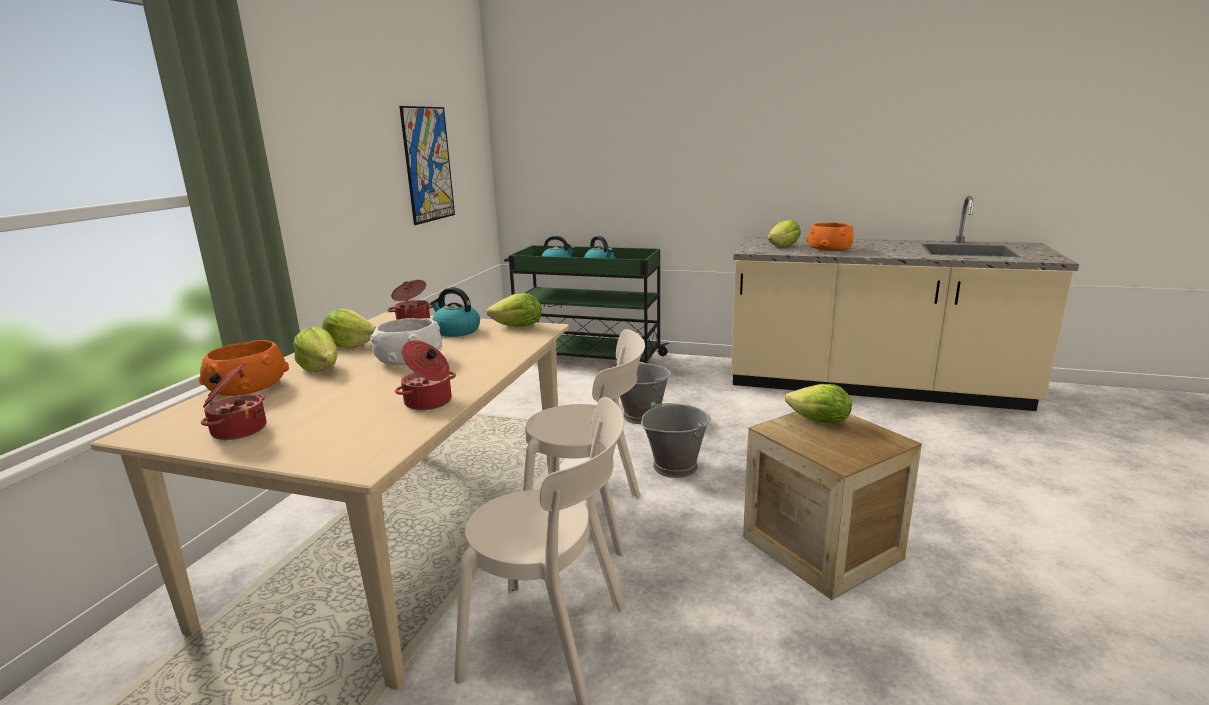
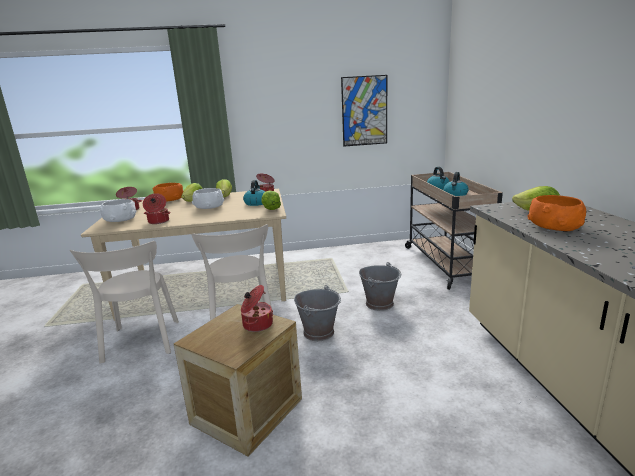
camera: 65 degrees right, 0 degrees up
green cart [504,245,669,363] -> beige cart [405,172,503,290]
lettuce [785,384,852,424] -> cooking pot [241,285,273,332]
none -> white bowl [100,199,137,222]

